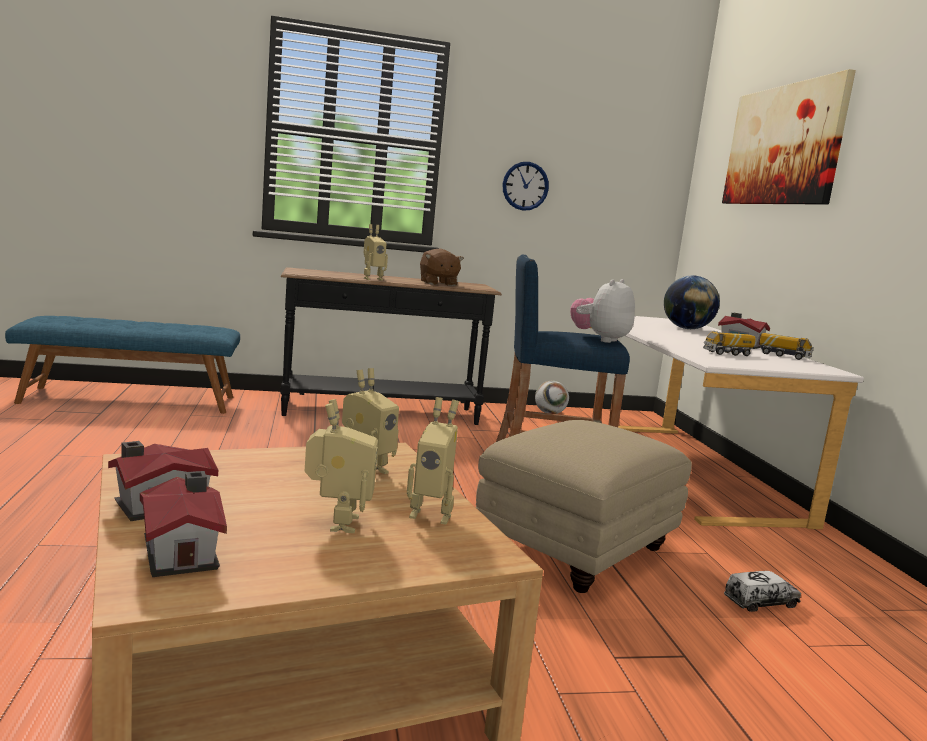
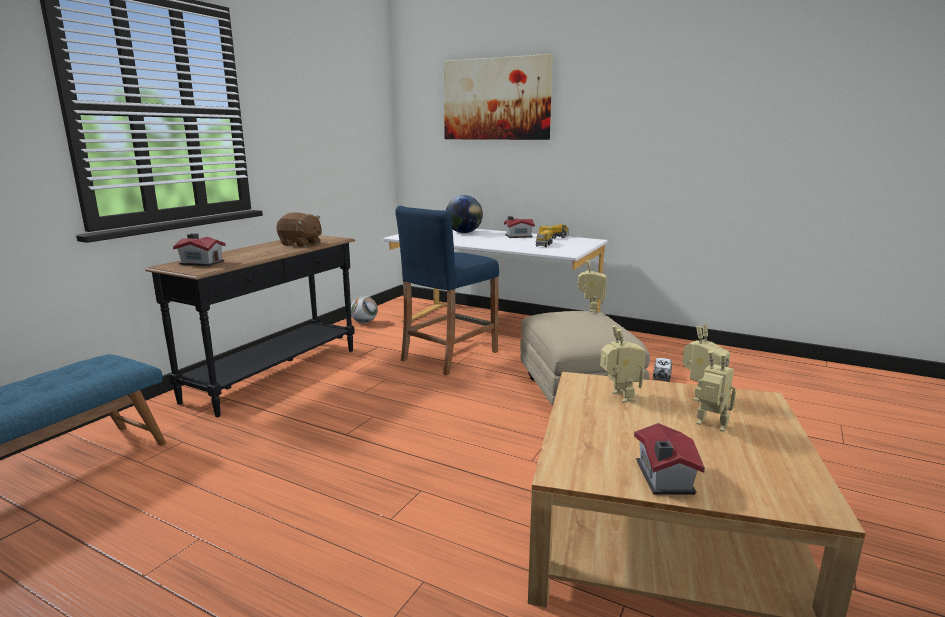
camera: 50 degrees left, 5 degrees up
toy house [140,471,227,577] -> toy house moved to [173,233,226,266]
toy robot [363,224,388,281] -> toy robot moved to [578,260,607,313]
wall clock [503,162,549,211] -> none
plush toy [570,279,635,343] -> none

